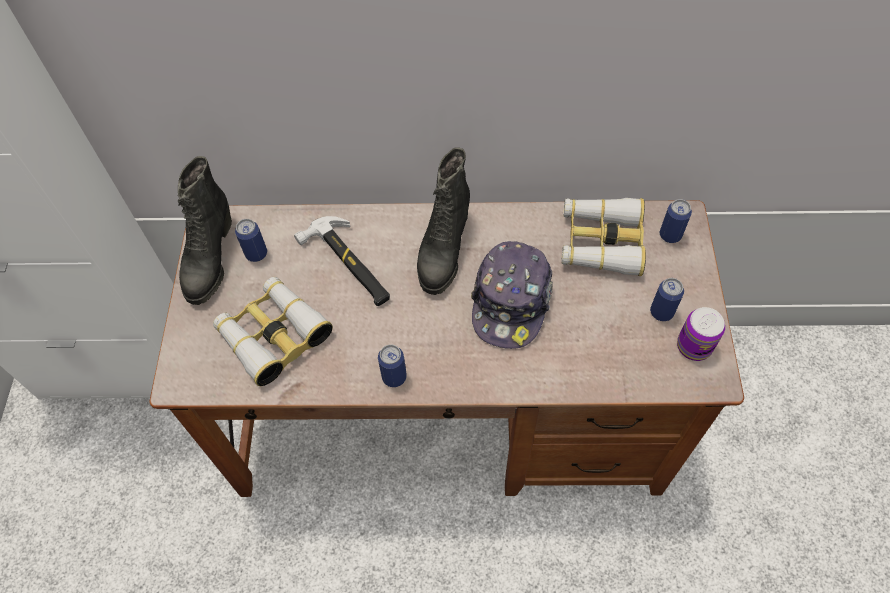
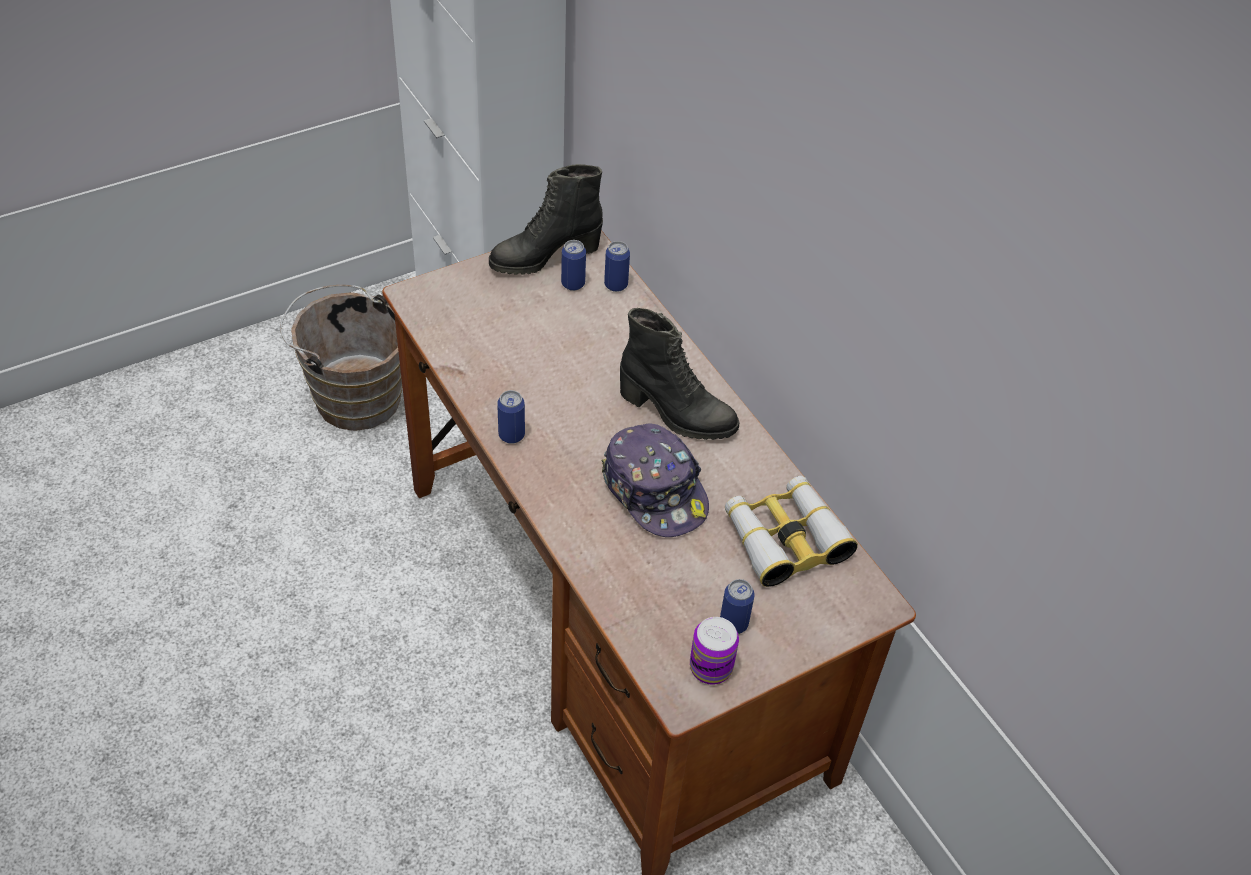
camera: 55 degrees right, 10 degrees down
binoculars [213,277,333,386] -> none
hammer [294,216,390,306] -> none
black boot [417,147,470,295] -> black boot turned 135 degrees counterclockwise [620,308,739,440]
cap [471,241,553,349] -> cap turned 105 degrees counterclockwise [601,424,709,537]
can [660,199,692,243] -> can moved to [604,241,630,292]
none -> brown bucket [280,285,403,431]

